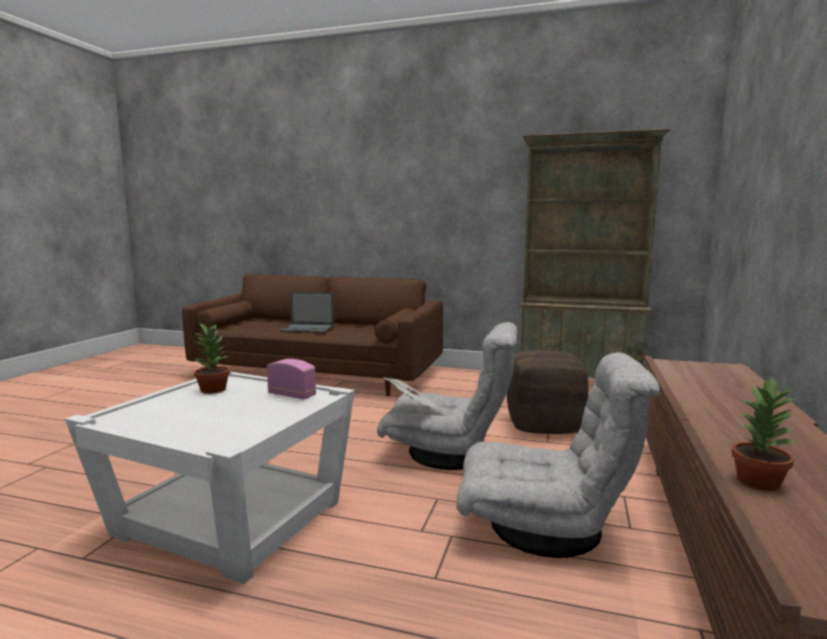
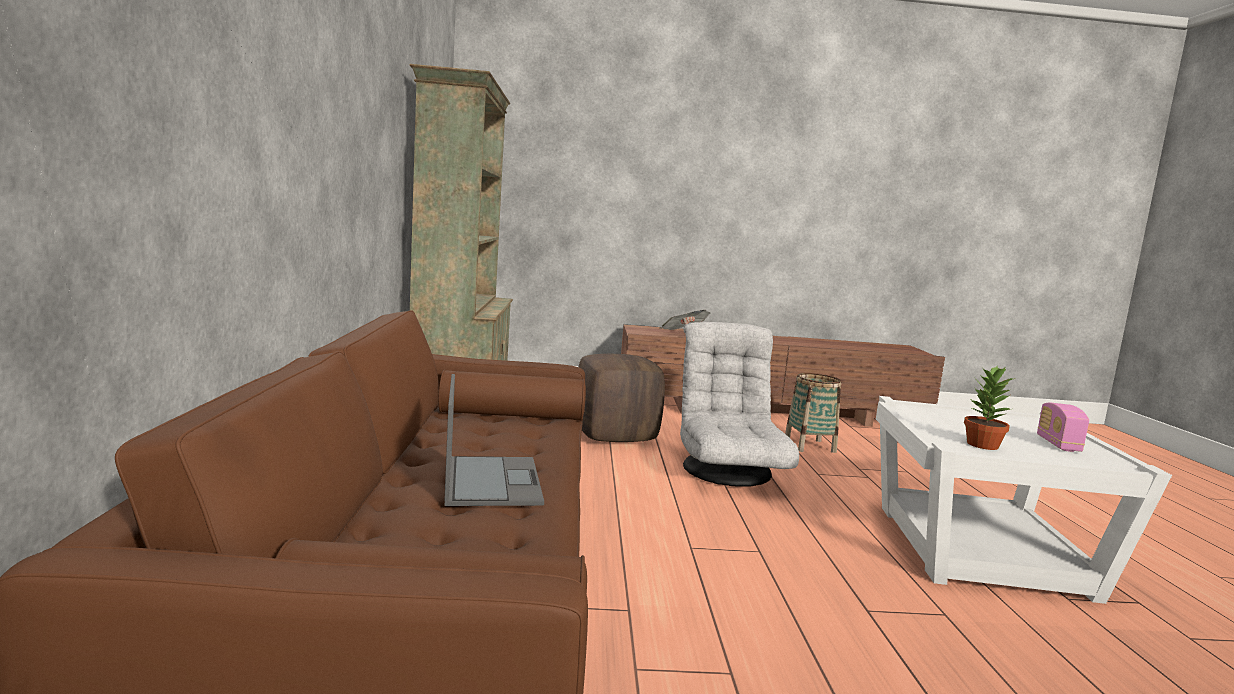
camera: 110 degrees left, 0 degrees up
radio [267,359,316,399] -> radio moved to [1037,403,1089,452]
newspaper [384,378,448,411] -> newspaper moved to [660,310,710,330]
grey armchair [456,352,660,558] -> basket [785,373,841,453]
potted plant [731,376,798,491] -> none

